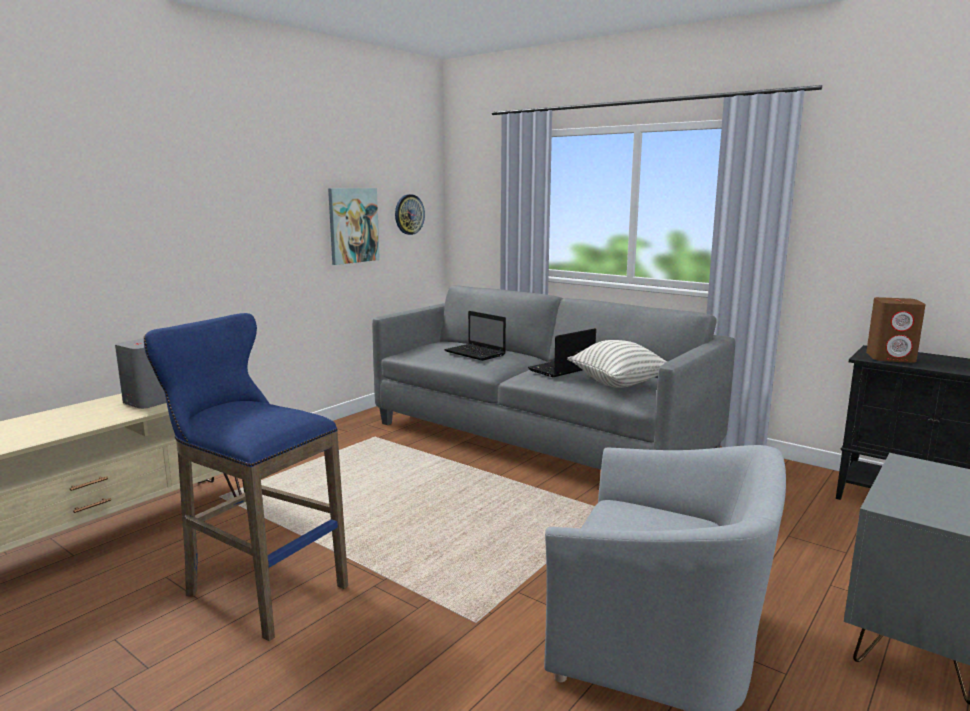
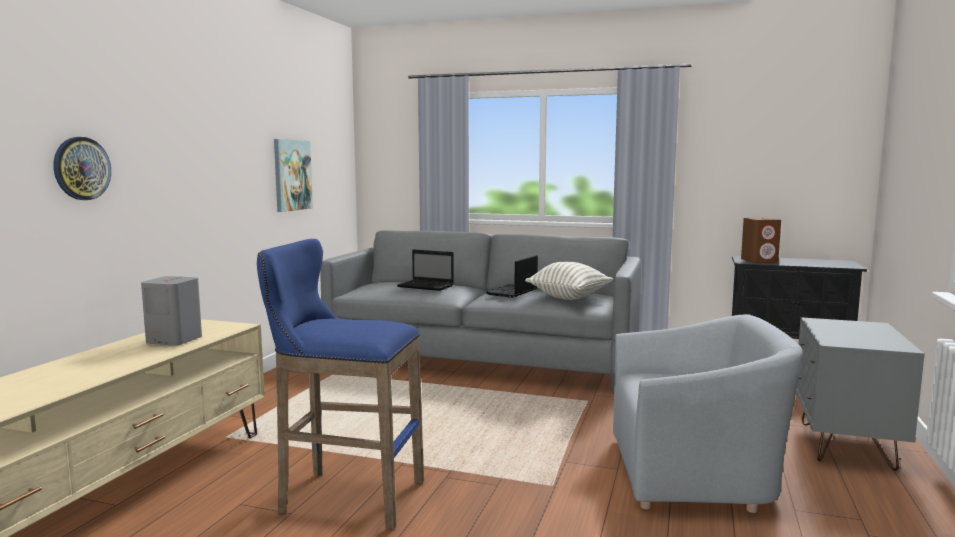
camera: 20 degrees left, 5 degrees down
wall clock [395,194,425,235] -> wall clock moved to [53,137,111,200]

